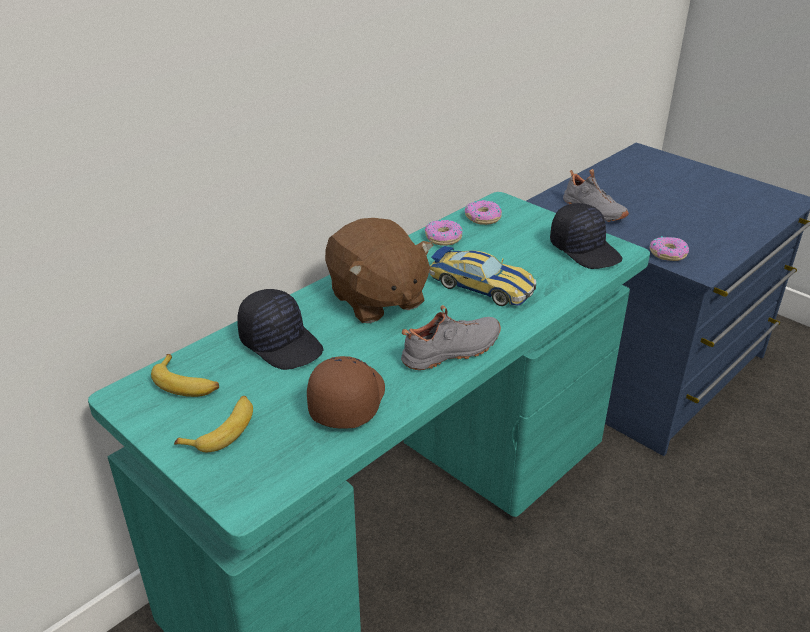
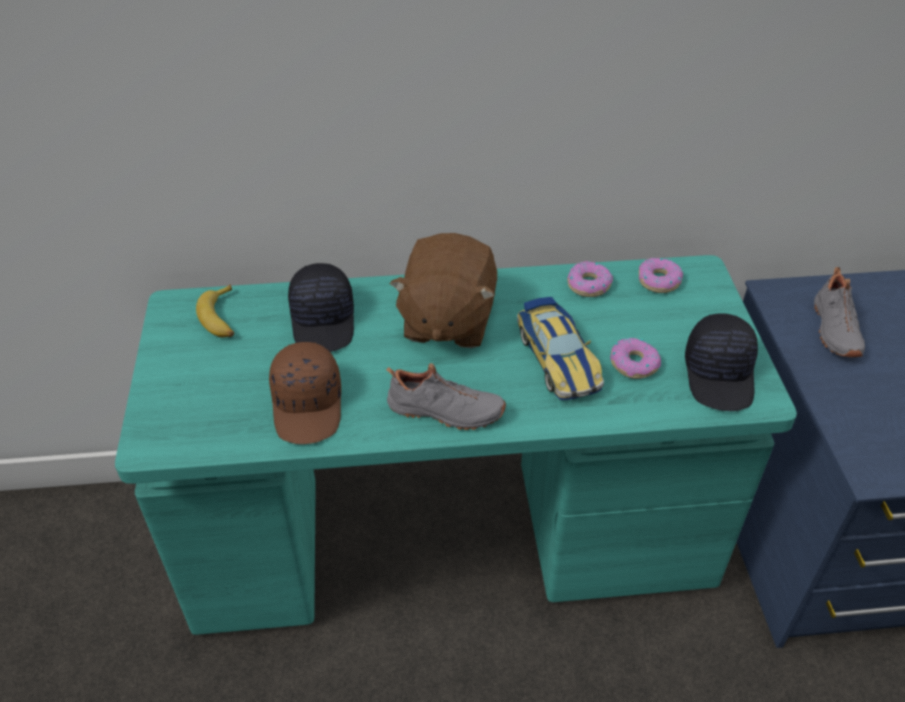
camera: 40 degrees right, 10 degrees up
banana [174,396,253,452] -> none
brown cap [307,356,385,429] -> brown cap turned 120 degrees clockwise [269,342,341,444]
donut [650,236,689,261] -> donut moved to [610,338,661,379]

